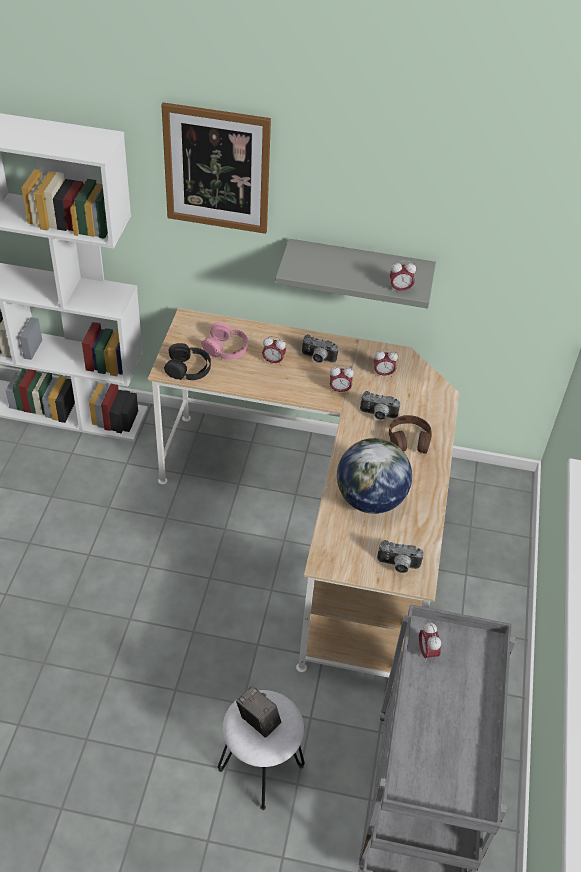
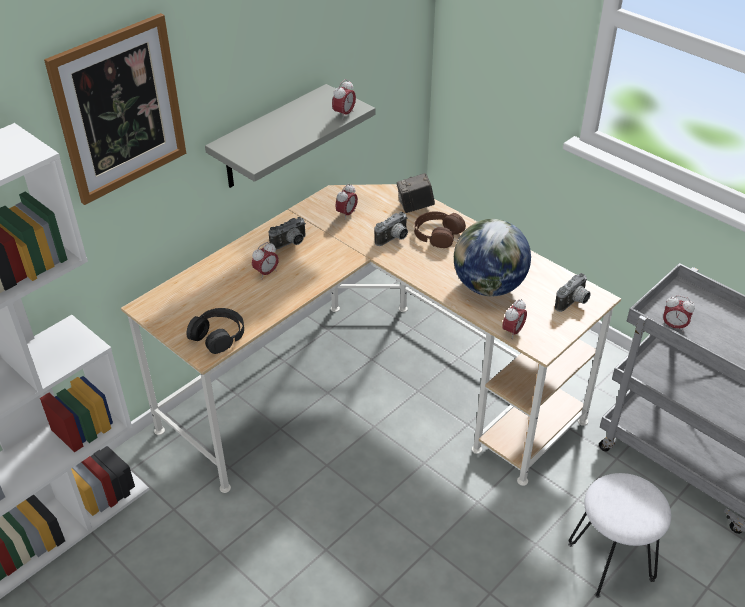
camera: 55 degrees left, 5 degrees down
pink headphones [201,322,248,360] -> none
camera [236,686,281,738] -> camera moved to [397,173,435,213]
alarm clock [330,365,354,394] -> alarm clock moved to [502,299,527,339]

